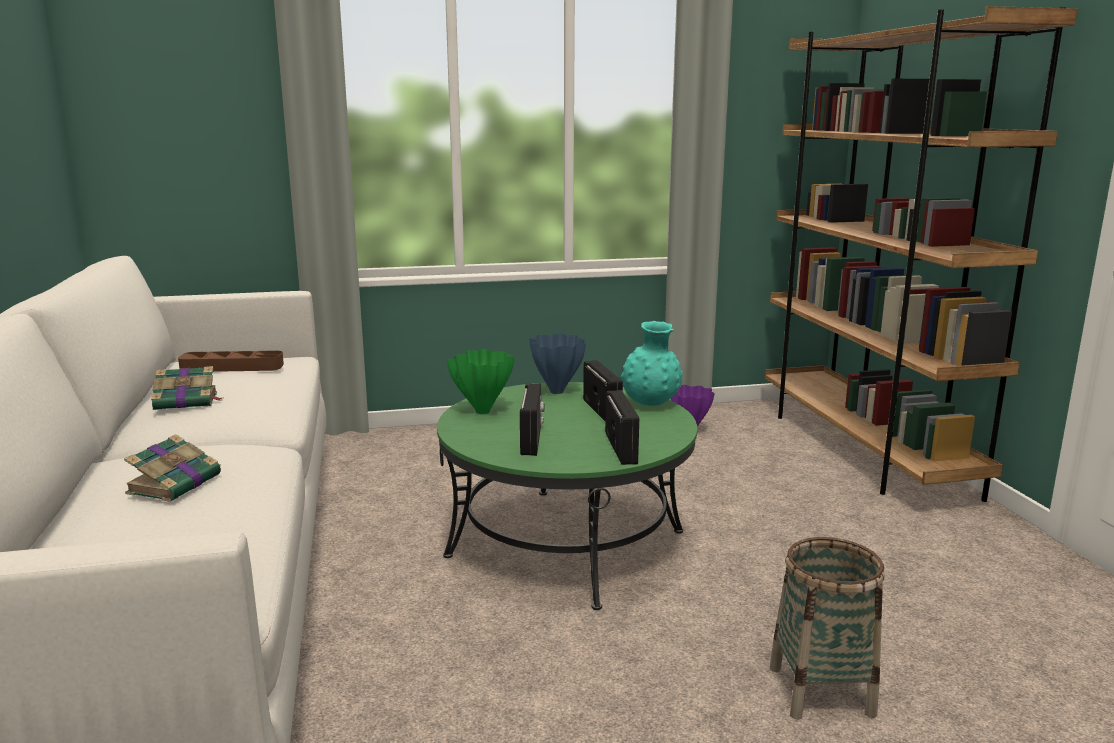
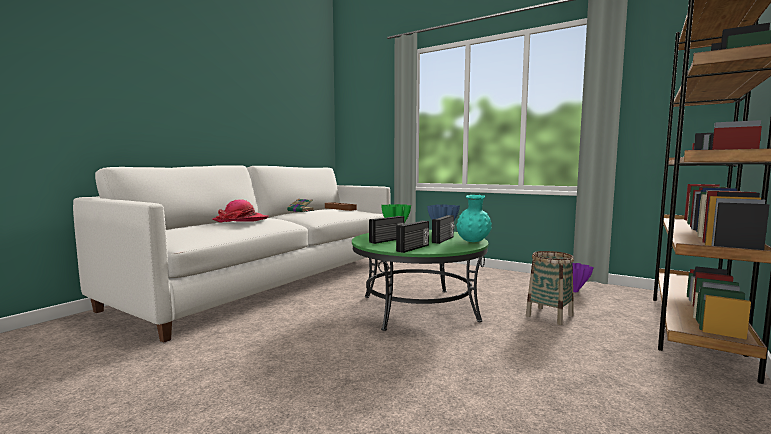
camera: 45 degrees right, 10 degrees down
book [124,434,221,502] -> hat [212,199,269,223]
basket [769,537,885,720] -> basket moved to [526,251,574,325]

